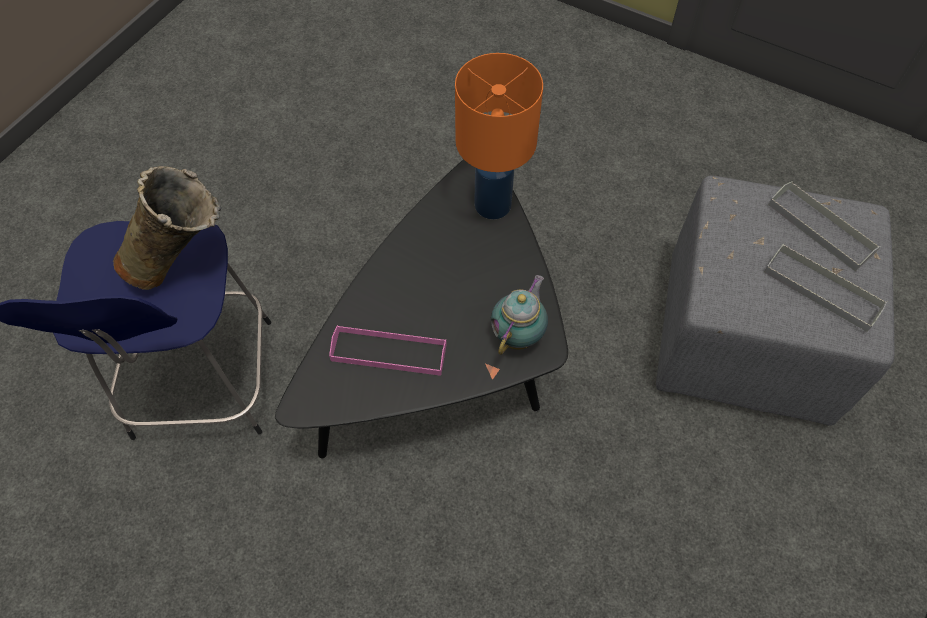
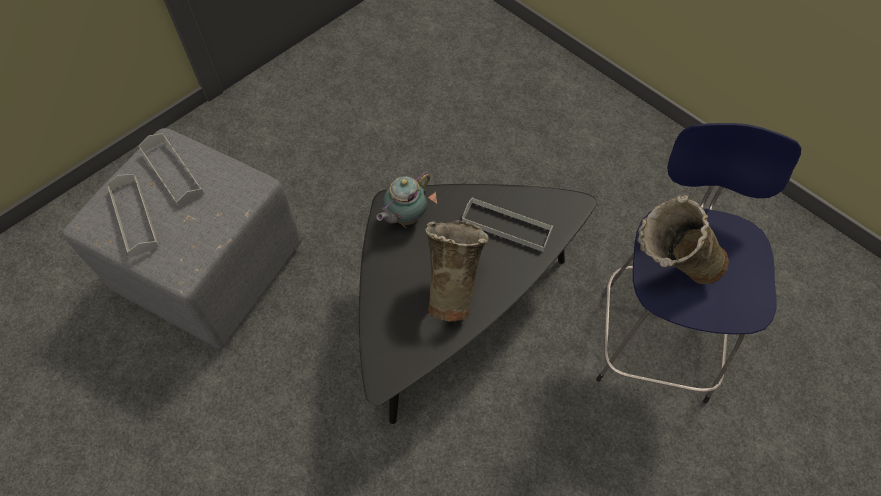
camera: 165 degrees left, 0 degrees up
pink tray [329,325,447,376] -> grey tray [462,197,553,252]
orange table lamp [455,53,543,219] -> none
none -> beige vase [425,220,489,322]

